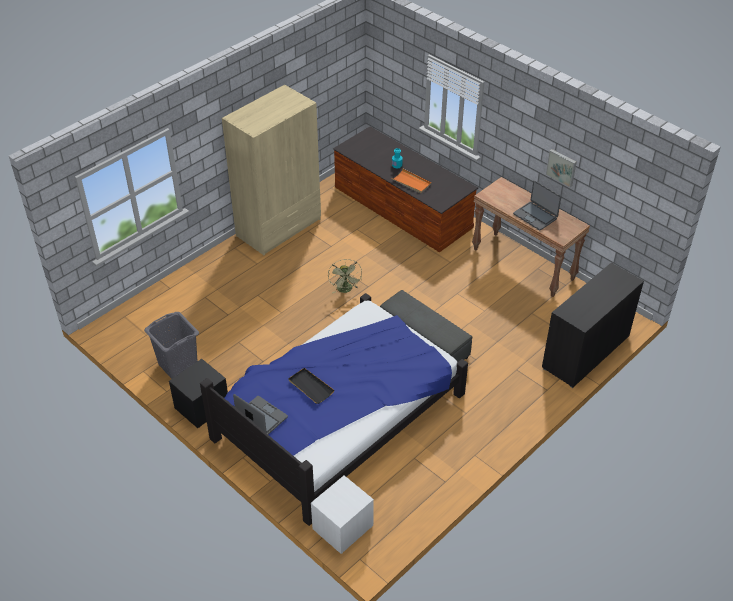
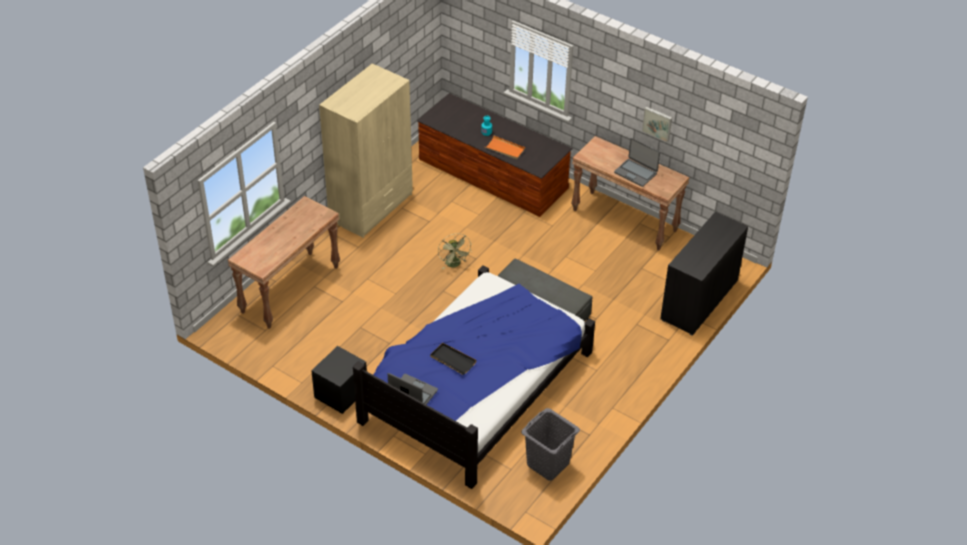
camera: 10 degrees left, 0 degrees up
grey laundry basket [144,312,199,379] -> grey laundry basket moved to [521,408,580,481]
white nightstand [311,475,374,554] -> none
none -> brown console table [228,196,340,329]

